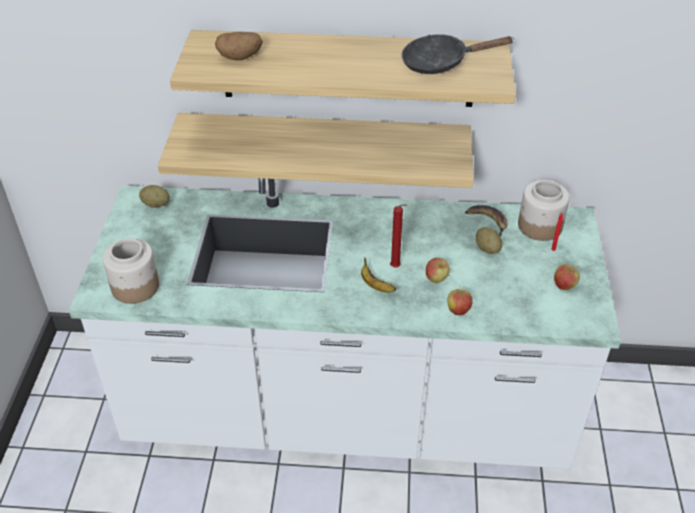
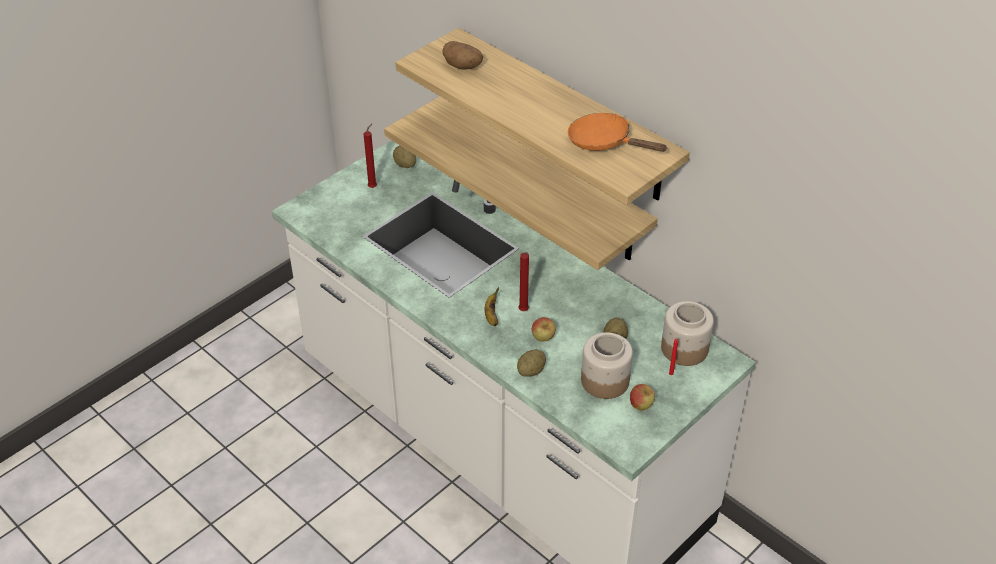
camera: 40 degrees right, 0 degrees up
jar [103,238,159,304] -> jar moved to [581,332,633,399]
black frying pan [401,34,514,74] -> orange frying pan [568,113,666,152]
apple [447,285,473,315] -> potato [517,349,546,377]
banana [465,205,508,237] -> none
none -> red candle [364,123,377,188]

